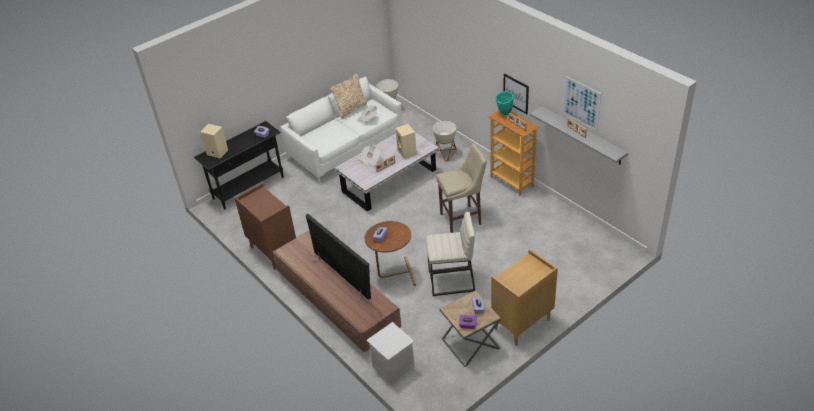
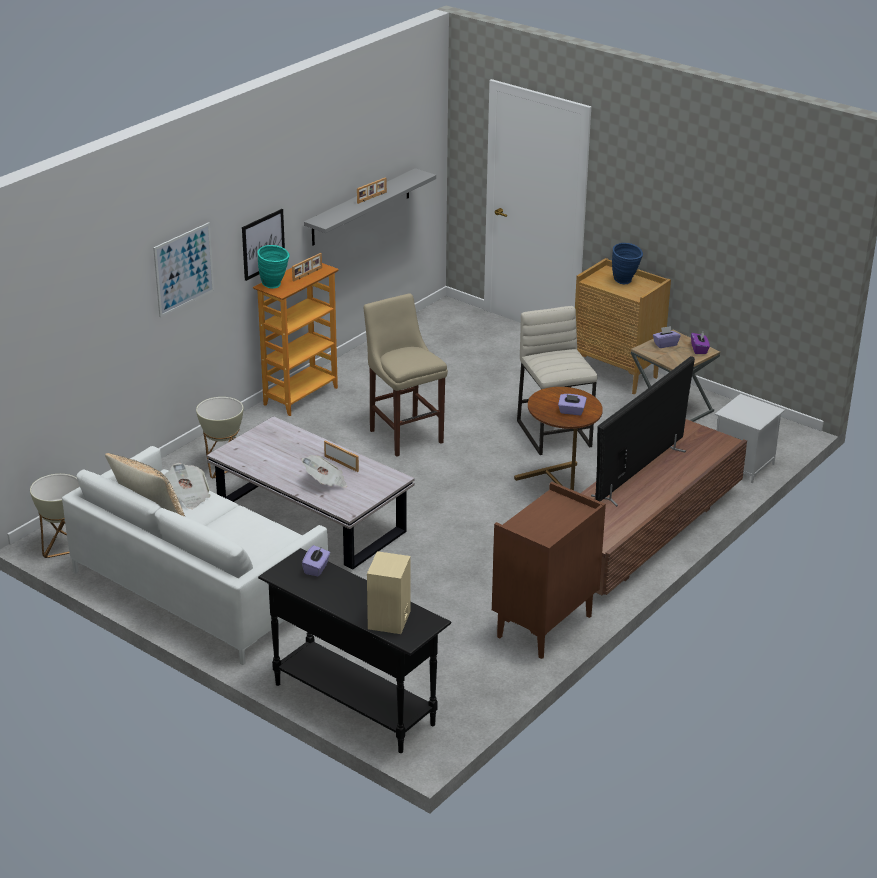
camera: 105 degrees left, 10 degrees down
beige speaker [395,124,417,159] -> none
picture [562,76,602,131] -> picture moved to [153,222,214,317]
none -> blue vase [612,243,643,284]

